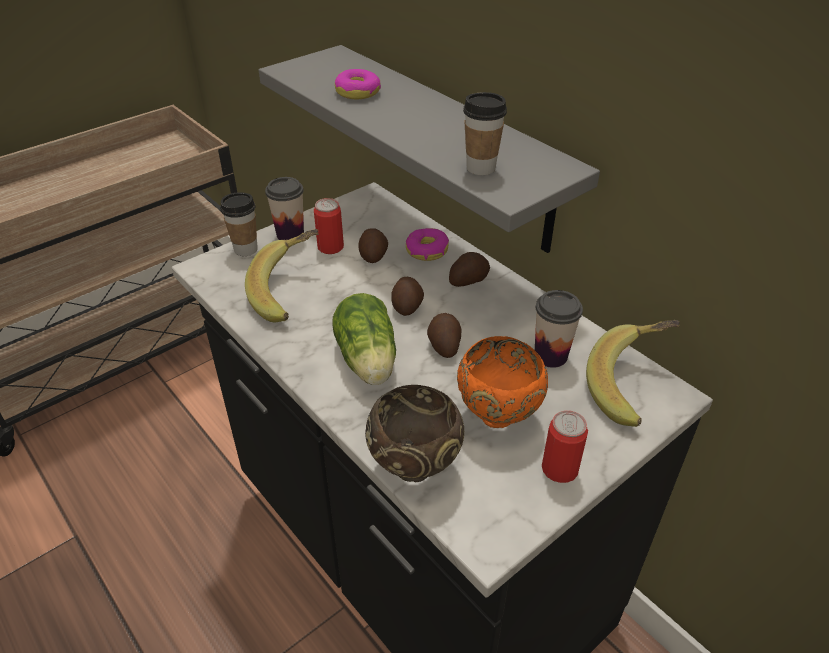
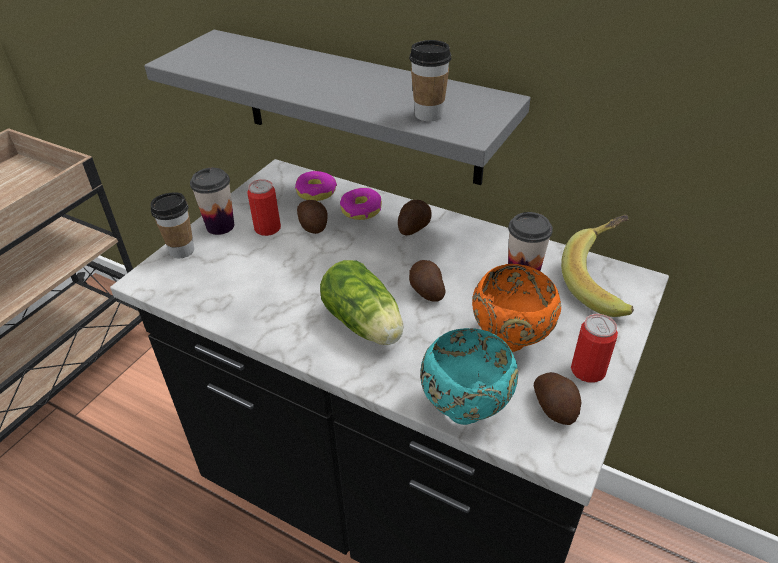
camera: 20 degrees left, 0 degrees up
banana [245,229,319,322] -> none
donut [335,69,381,99] -> donut moved to [295,171,337,201]
brown bowl [365,385,464,482] -> turquoise bowl [420,328,518,425]
potato [391,277,424,316] -> potato moved to [534,372,582,425]

